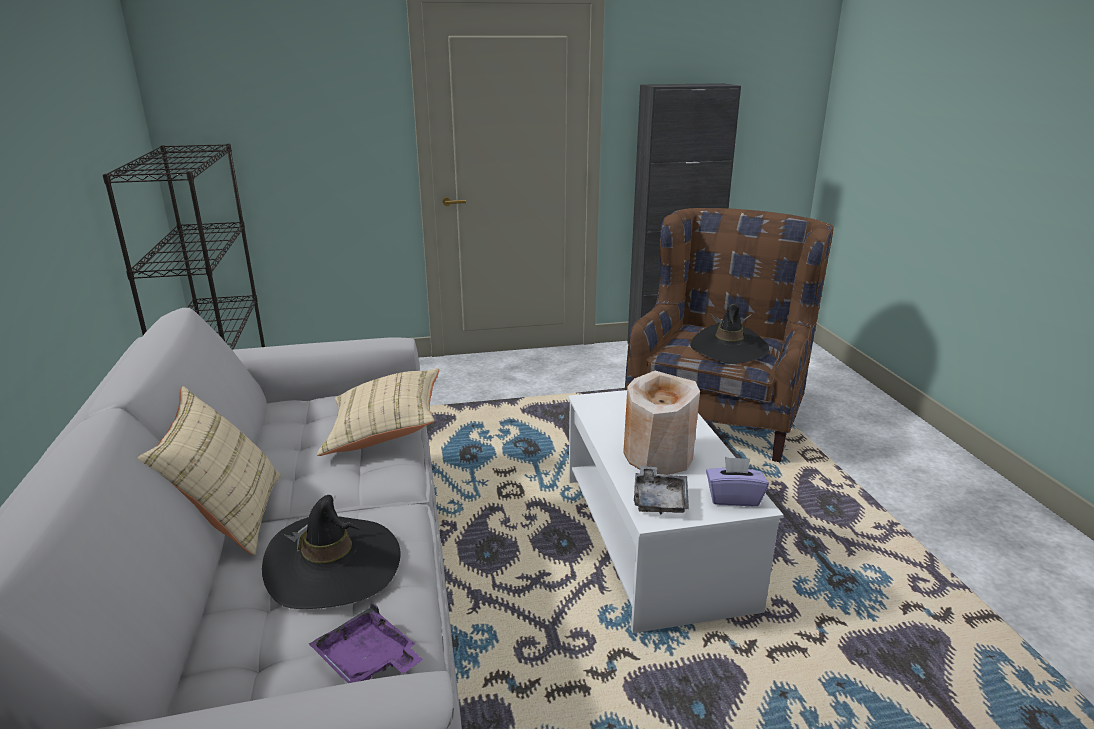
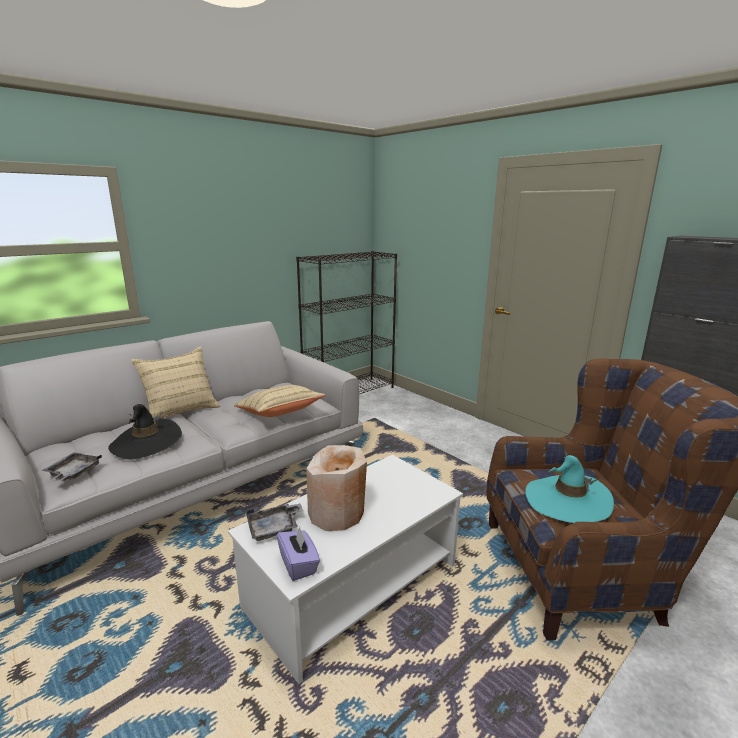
camera: 60 degrees right, 5 degrees down
purple tray [309,602,423,683] -> grey tray [41,453,102,481]
black hat [690,303,769,364] -> turquoise hat [525,455,614,523]

